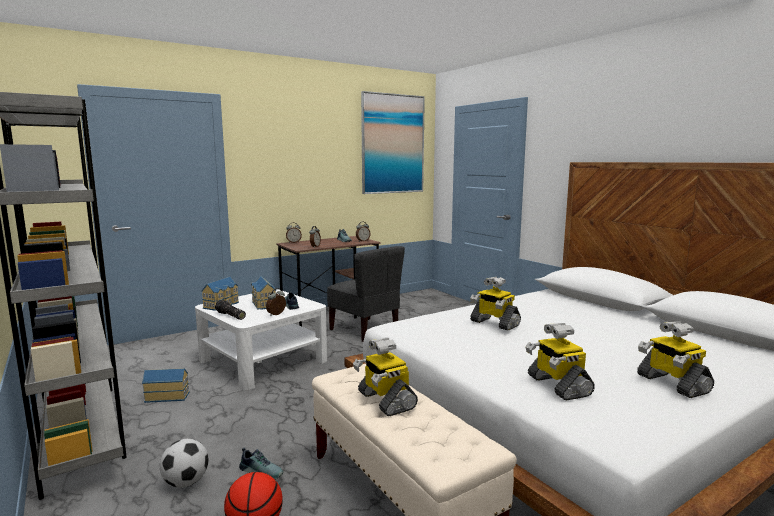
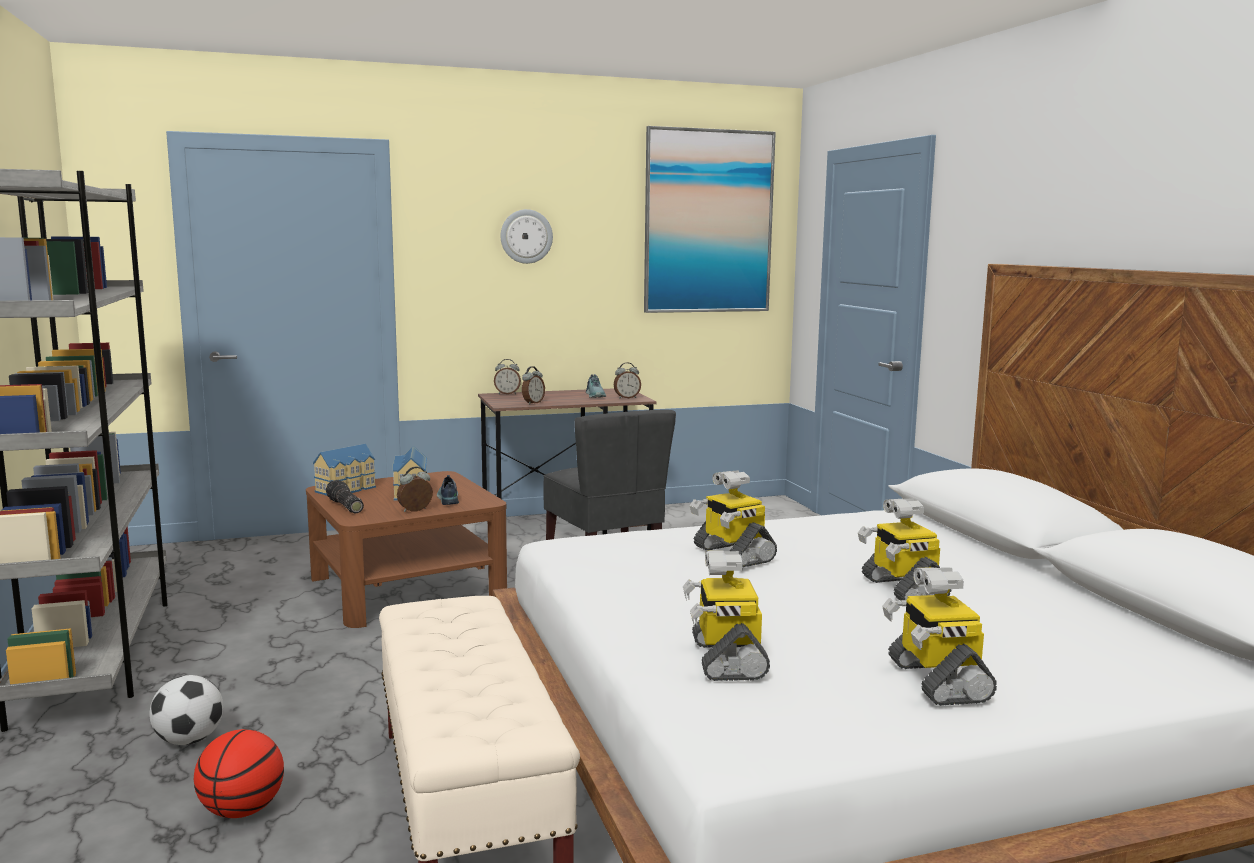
camera: 15 degrees right, 0 degrees up
toy house [142,368,190,403] -> none
white coffee table [195,289,327,390] -> brown coffee table [306,471,507,628]
shoe [239,448,283,480] -> none
toy robot [353,338,418,416] -> toy robot moved to [858,498,951,601]
none -> wall clock [501,209,553,264]

